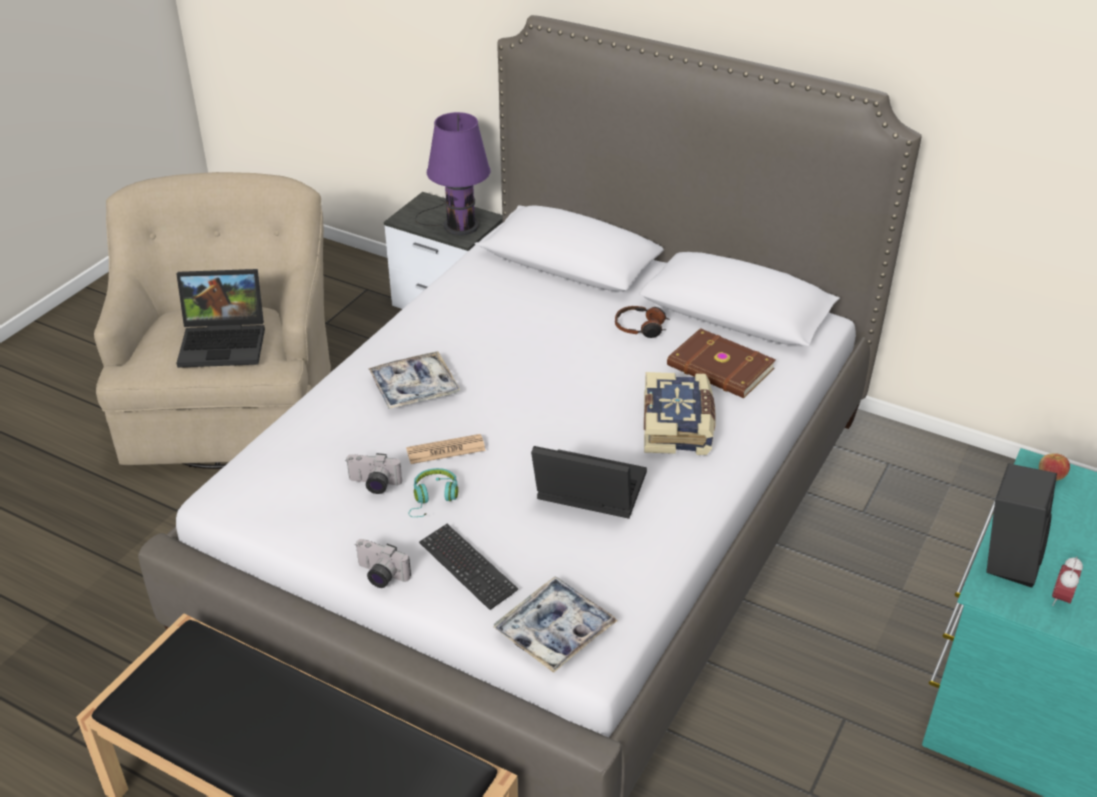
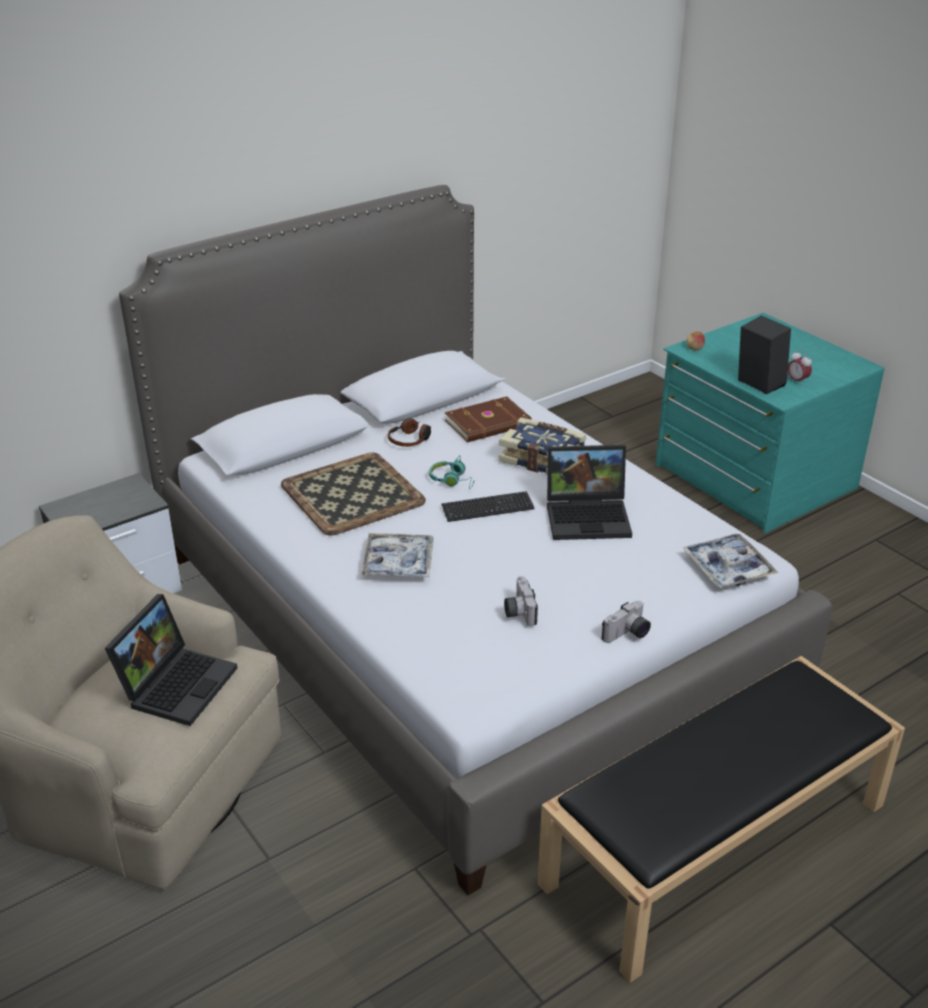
camera: 65 degrees left, 5 degrees down
camera [347,453,402,494] -> camera turned 135 degrees clockwise [504,576,538,626]
newspaper [406,434,486,464] -> none
turquoise headphones [408,468,458,517] -> turquoise headphones moved to [429,455,474,489]
purple table lamp [415,112,490,235] -> none
keyboard [419,524,518,610] -> keyboard moved to [441,491,535,522]
laptop [531,446,647,519] -> laptop turned 135 degrees counterclockwise [547,445,632,540]
none -> tray [281,452,426,536]

